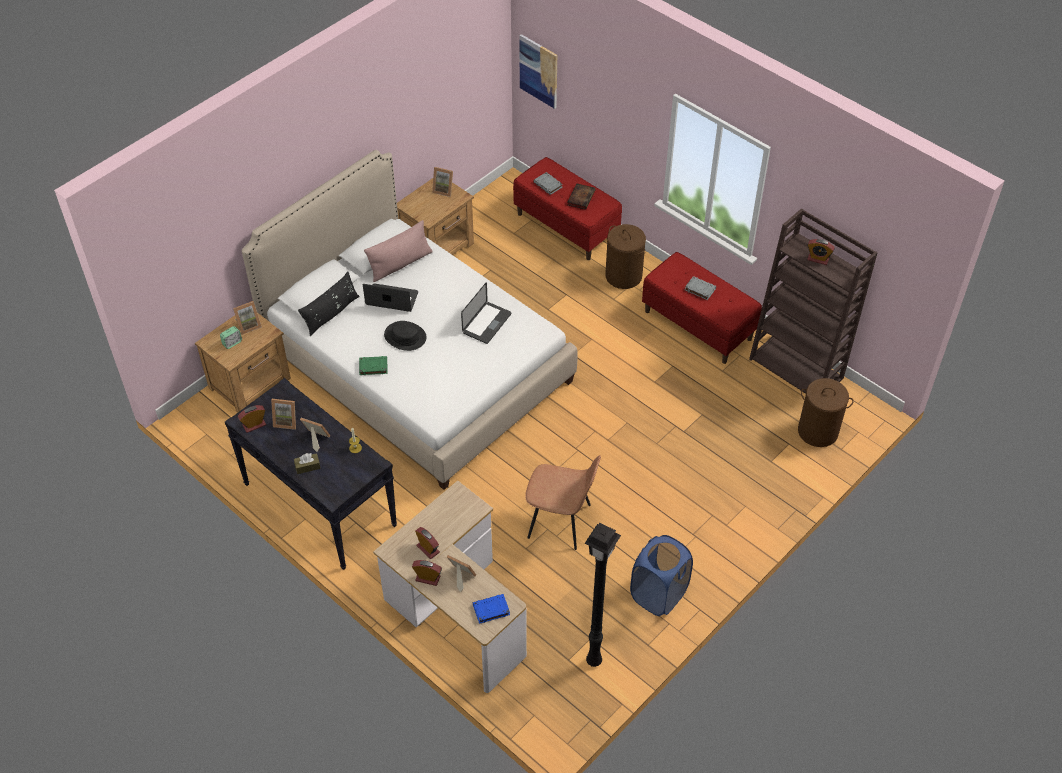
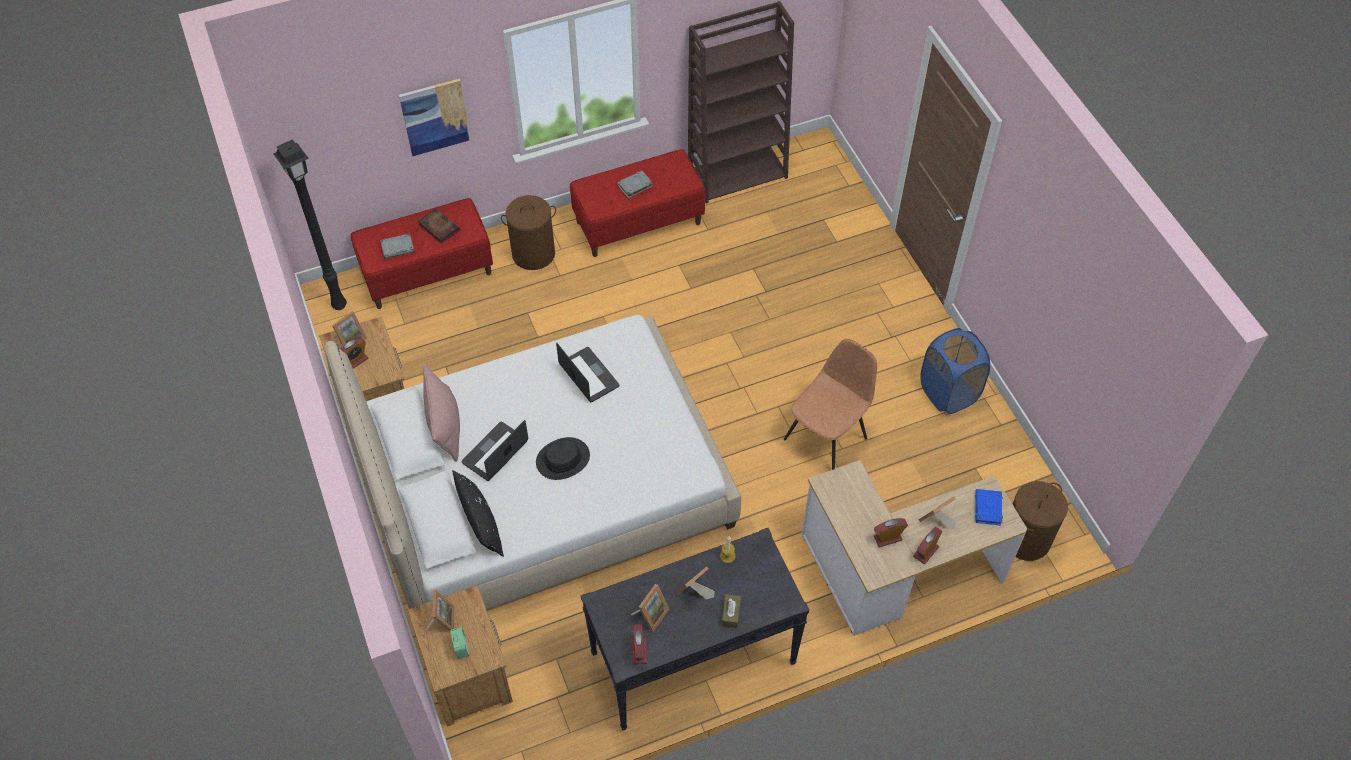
camera: 65 degrees left, 5 degrees up
green book [359,356,387,375] -> none
picture [519,34,557,109] -> picture moved to [399,78,471,156]
black floor lamp [585,523,621,667] -> black floor lamp moved to [274,139,347,310]
brown laundry basket [798,378,853,447] -> brown laundry basket moved to [1012,481,1068,561]
alarm clock [807,239,835,265] -> alarm clock moved to [340,338,368,369]

